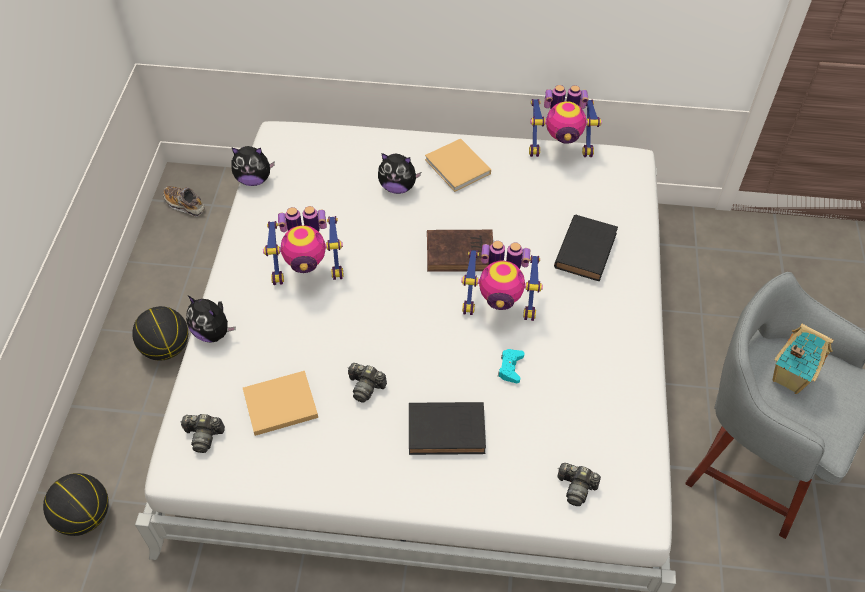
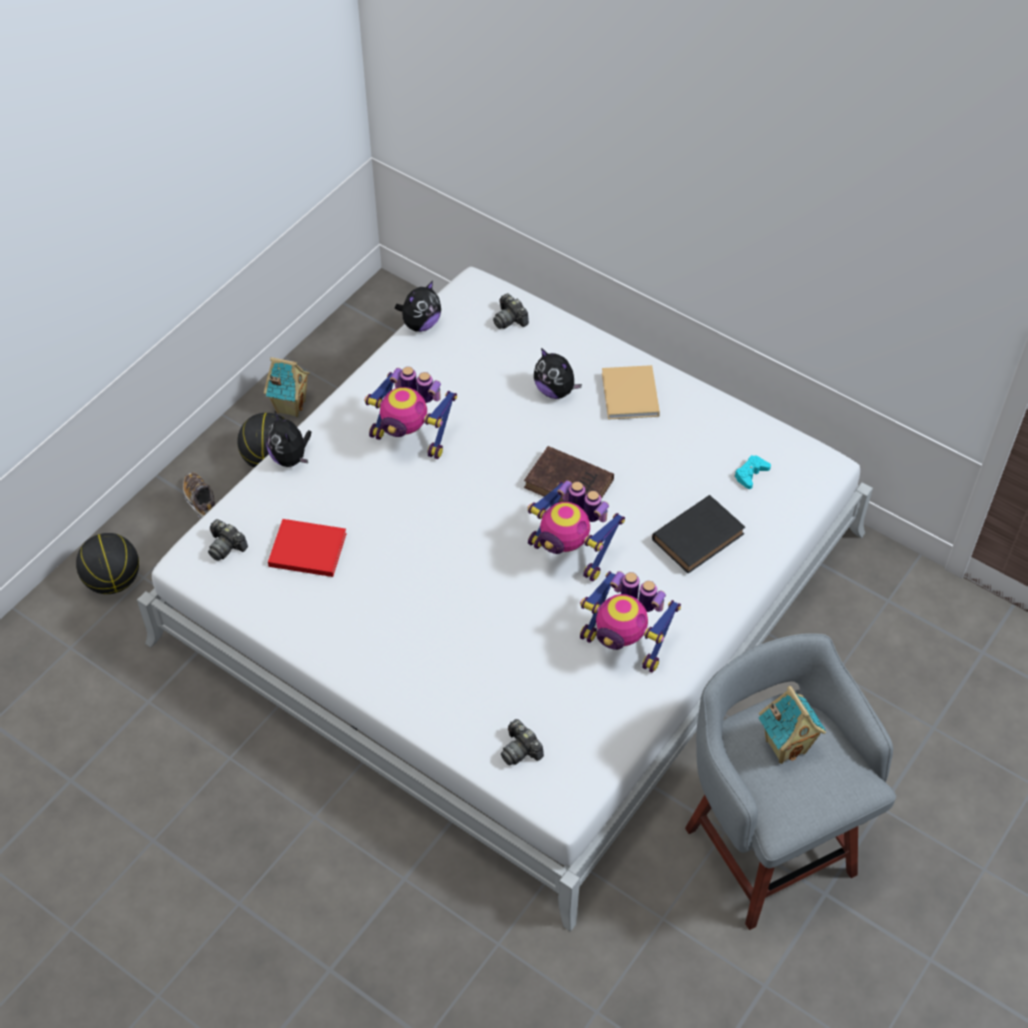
camera: 30 degrees right, 0 degrees up
shoe [163,186,205,217] -> shoe moved to [183,472,215,519]
plush toy [231,146,275,186] -> plush toy turned 75 degrees counterclockwise [395,281,441,332]
beige book [243,371,318,436] -> red book [268,519,347,577]
camera [348,363,387,403] -> camera moved to [493,293,529,329]
black book [409,402,486,455] -> none
turquoise game controller [498,349,525,383] -> turquoise game controller moved to [734,455,771,489]
toy robot [529,85,602,157] -> toy robot moved to [580,571,681,673]
none -> toy house [264,357,310,417]

